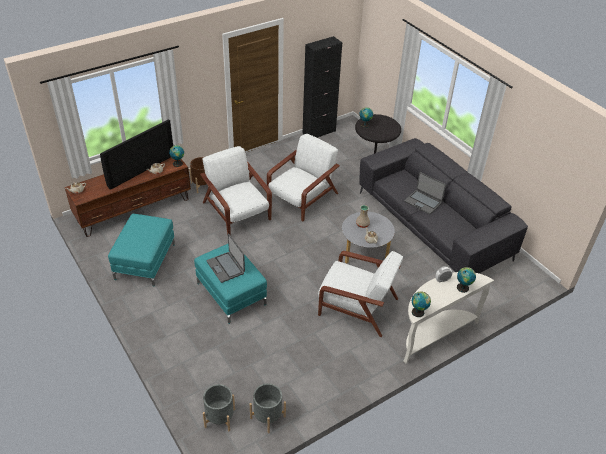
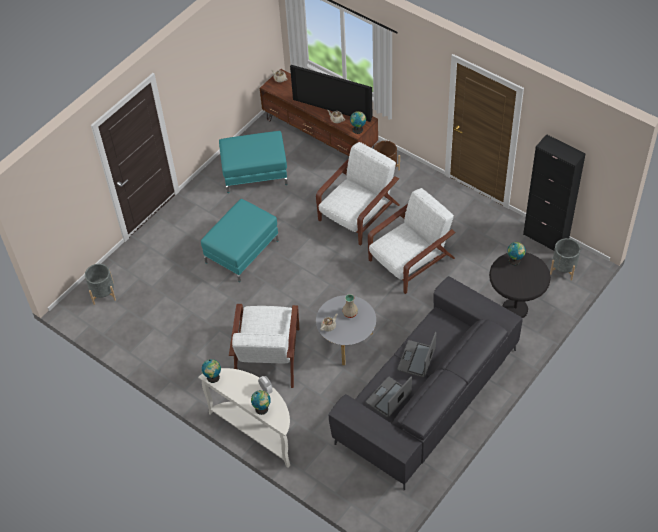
camera: 75 degrees right, 10 degrees up
laptop [207,234,245,283] -> laptop moved to [366,376,412,417]
grey planter [250,383,286,433] -> grey planter moved to [550,238,580,281]
white armchair [267,134,340,221] -> white armchair turned 60 degrees counterclockwise [368,188,456,294]

